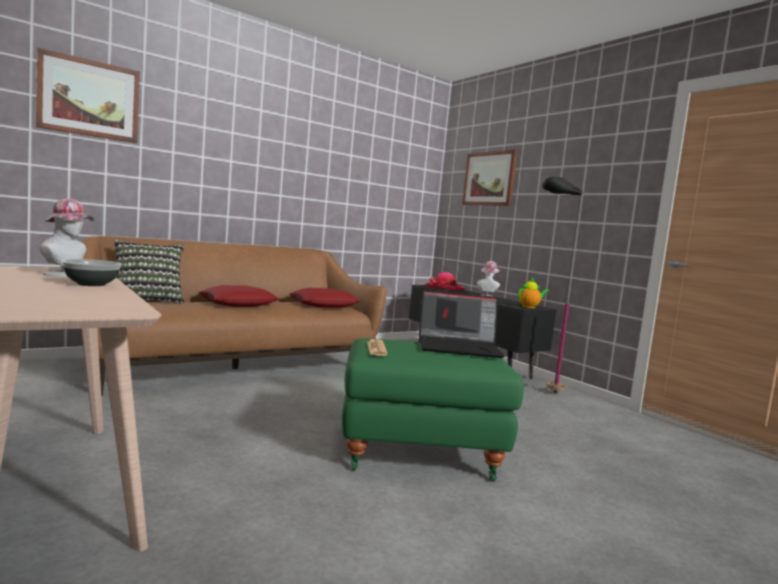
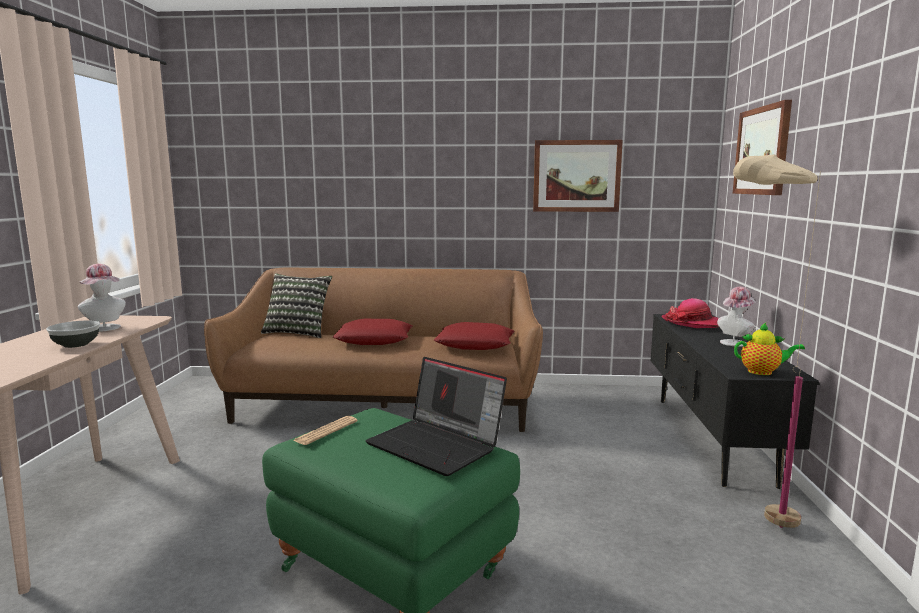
camera: 40 degrees right, 5 degrees up
picture [36,48,140,143] -> picture moved to [533,140,623,212]
black floor lamp [542,177,582,393] -> beige floor lamp [733,154,821,528]

